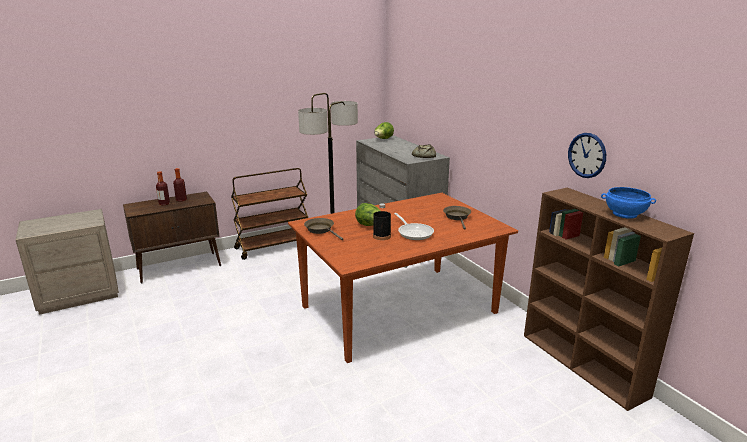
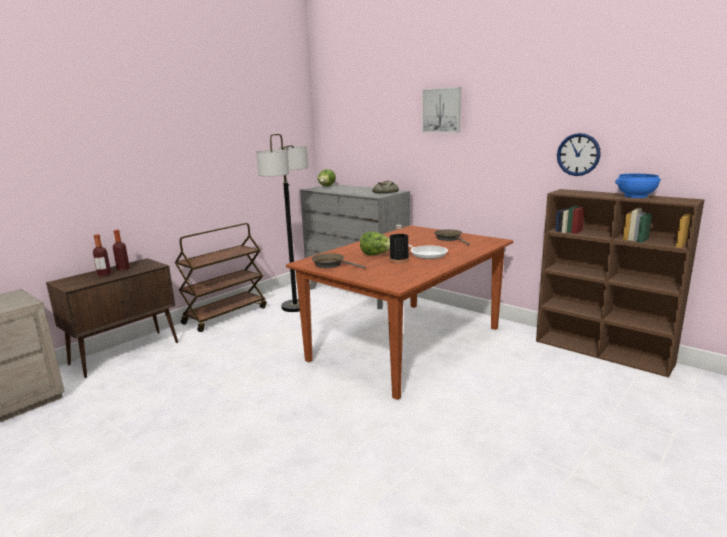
camera: 20 degrees left, 5 degrees down
none -> picture [422,87,461,132]

